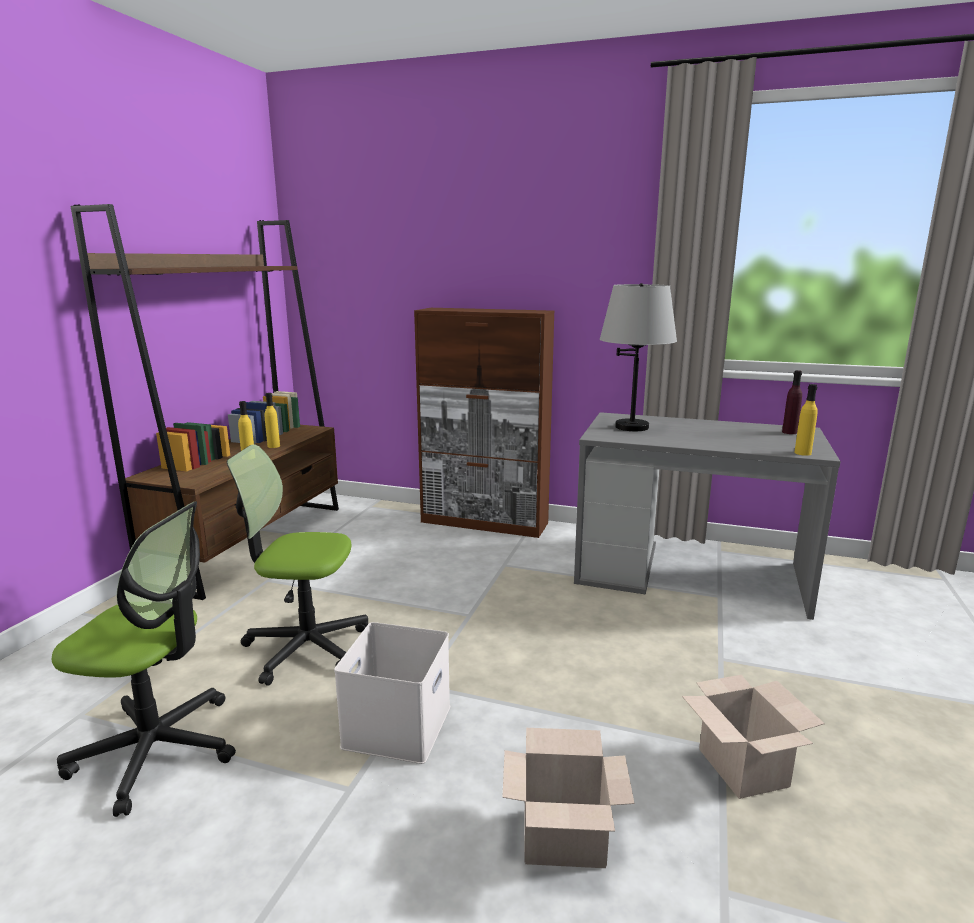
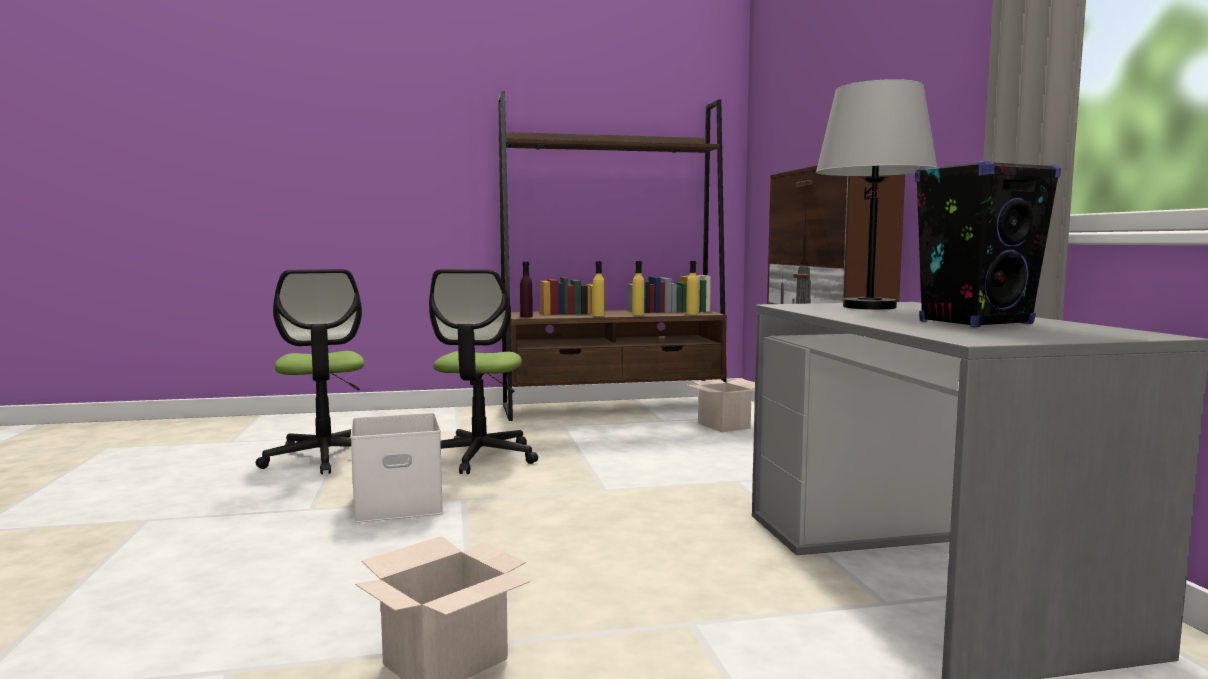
camera: 60 degrees right, 10 degrees down
office chair [227,444,368,686] -> office chair turned 150 degrees counterclockwise [429,269,538,474]
cardboard box [502,728,635,868] -> cardboard box moved to [687,378,755,432]
purple bottle [782,370,802,434] -> purple bottle moved to [520,262,533,318]
yellow bottle [794,384,817,456] -> yellow bottle moved to [686,261,699,315]
none -> black speaker [915,160,1061,328]

